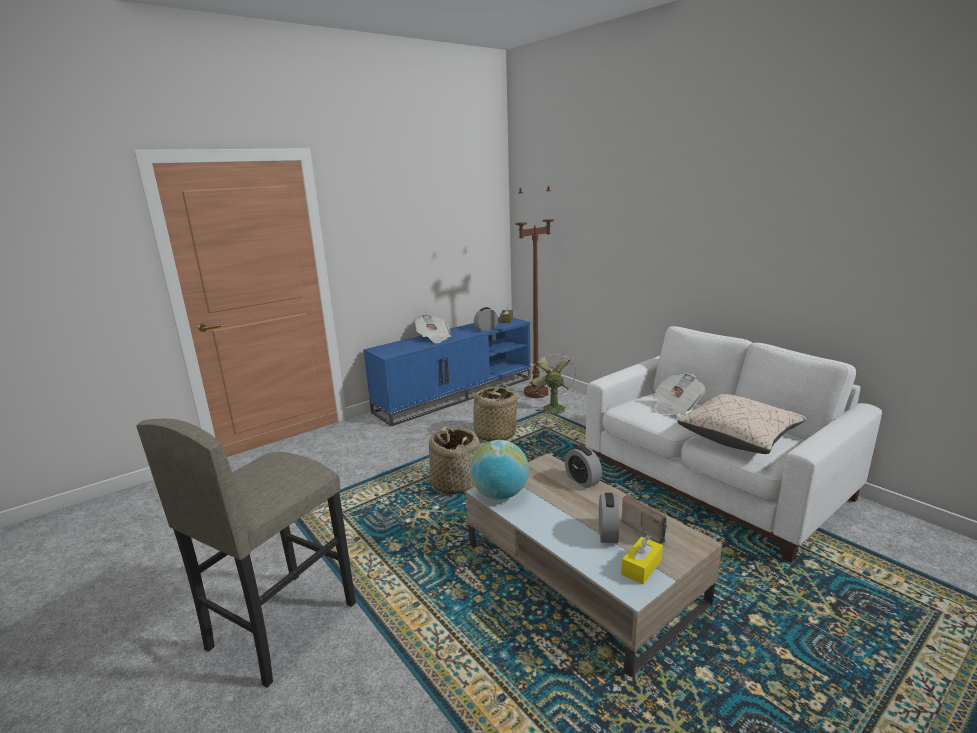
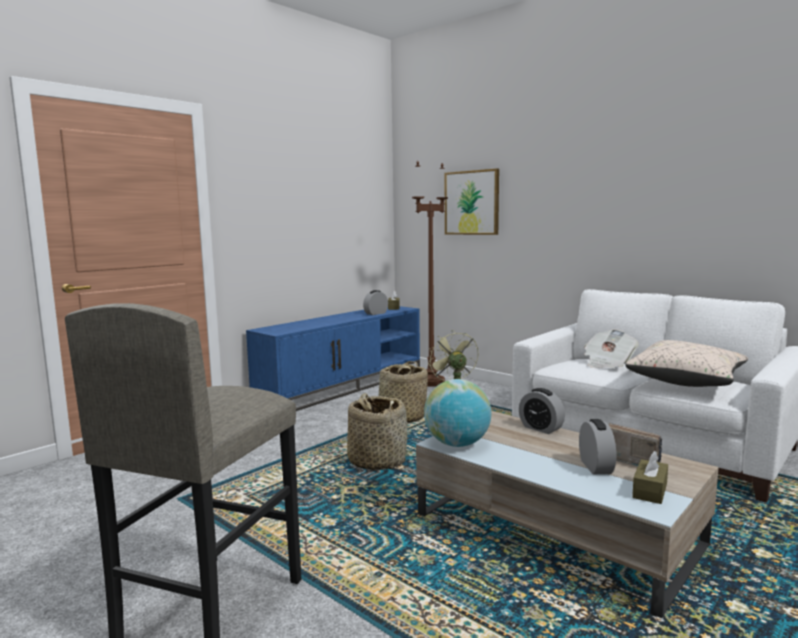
camera: 10 degrees left, 10 degrees down
newspaper [415,314,451,343] -> none
yellow tissue box [621,535,663,584] -> brown tissue box [632,451,668,504]
none -> picture [445,169,499,235]

